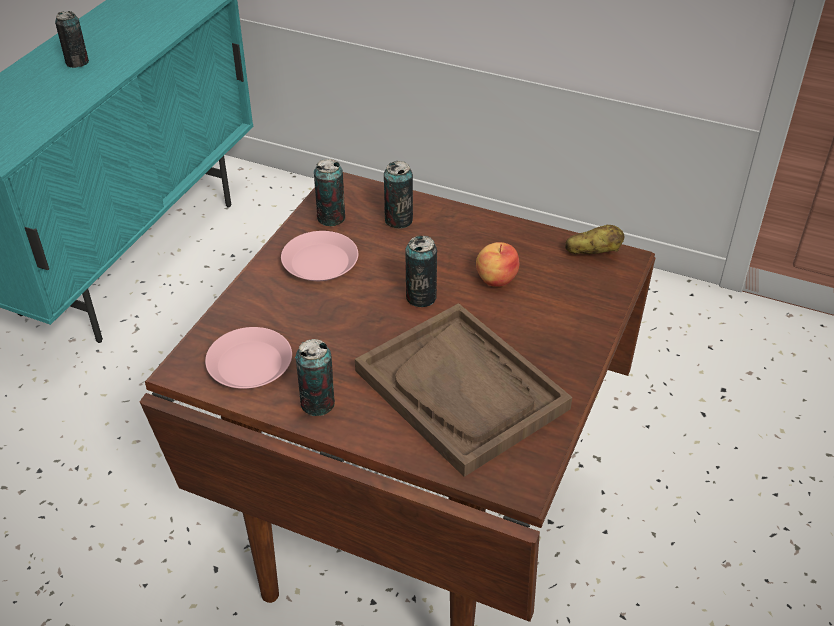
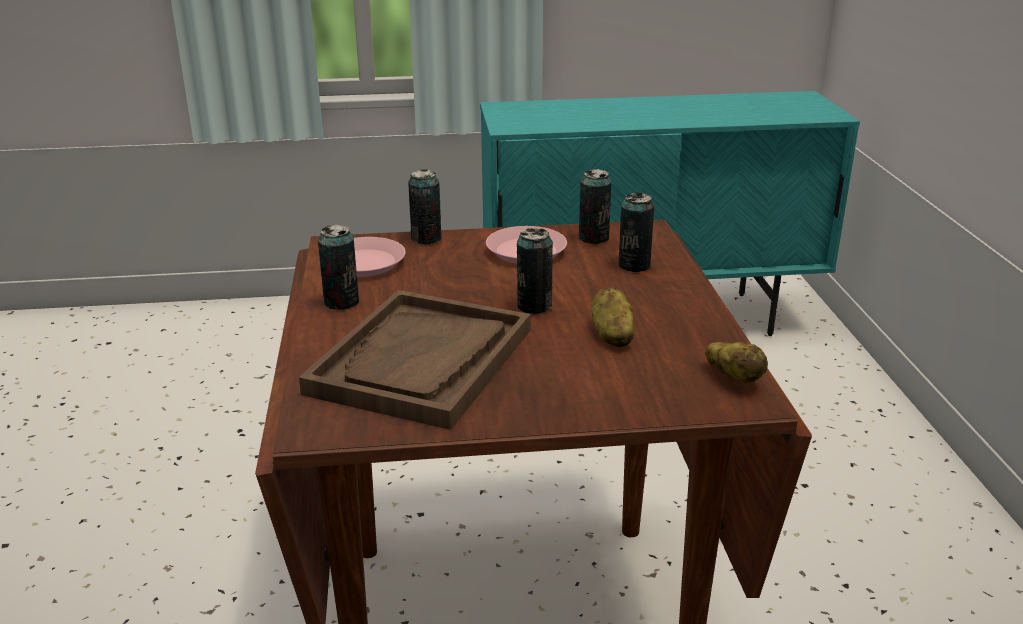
camera: 60 degrees right, 15 degrees down
can [55,11,89,68] -> can moved to [408,169,442,244]
apple [476,242,519,287] -> potato [591,287,634,347]

